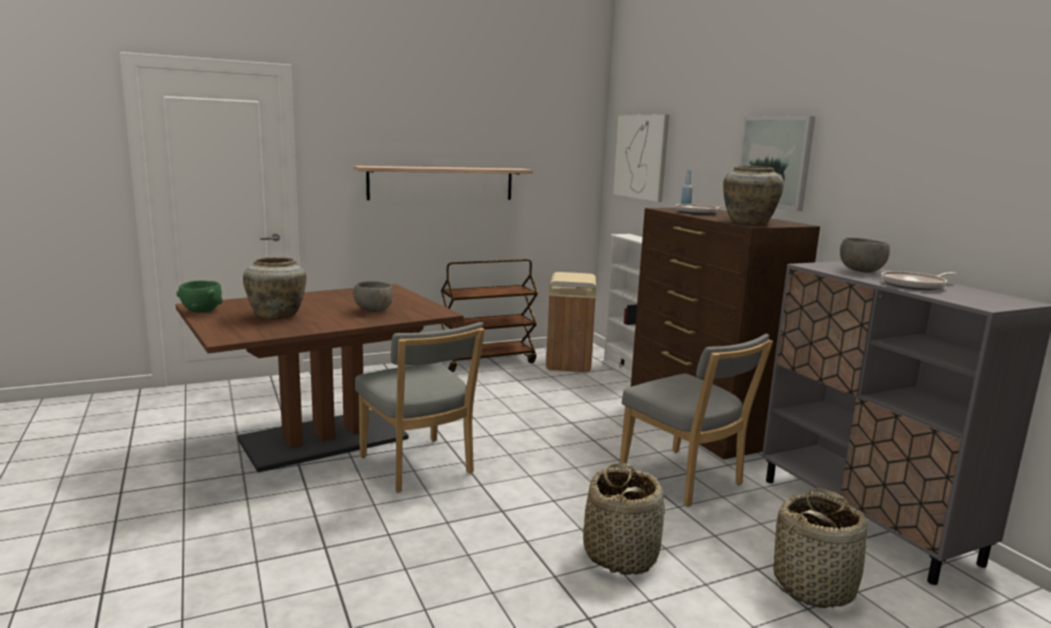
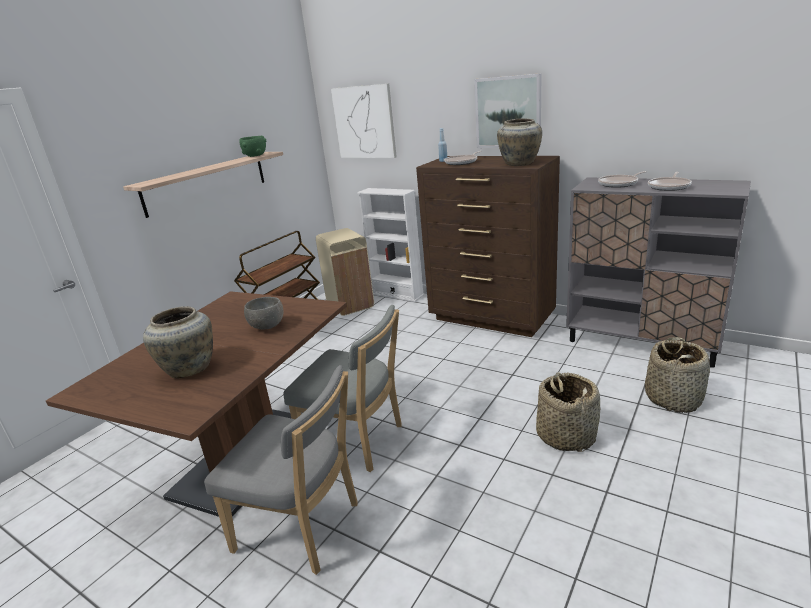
camera: 30 degrees left, 10 degrees up
green bowl [176,281,223,313] -> green bowl moved to [240,136,266,157]
grey chair [619,334,773,507] -> grey chair moved to [204,365,358,575]
grey bowl [840,238,890,273] -> frying pan [598,171,647,188]

